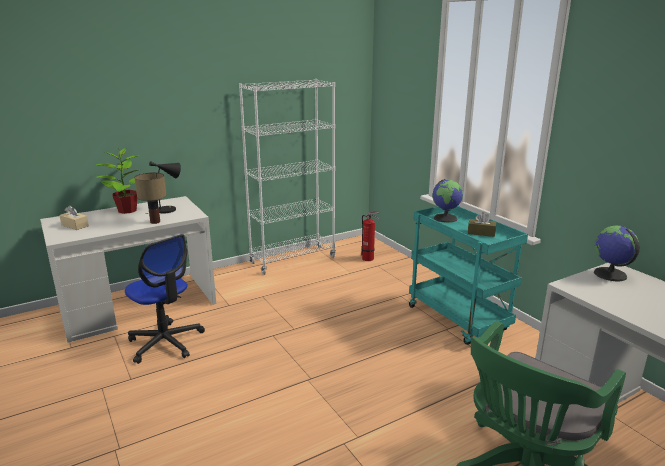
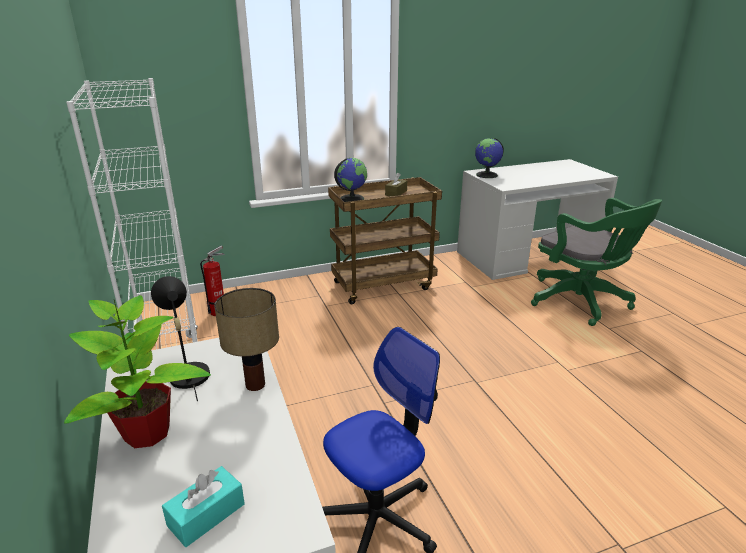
camera: 80 degrees left, 5 degrees up
beige tissue box [59,205,89,230] -> turquoise tissue box [162,466,245,547]
turquoise cart [409,206,528,345] -> brown cart [328,177,442,304]

